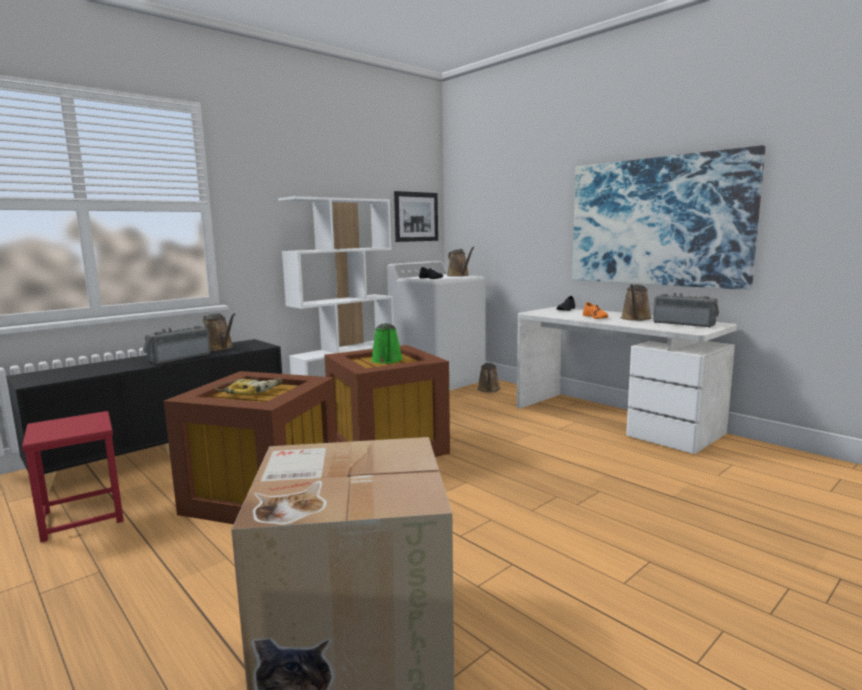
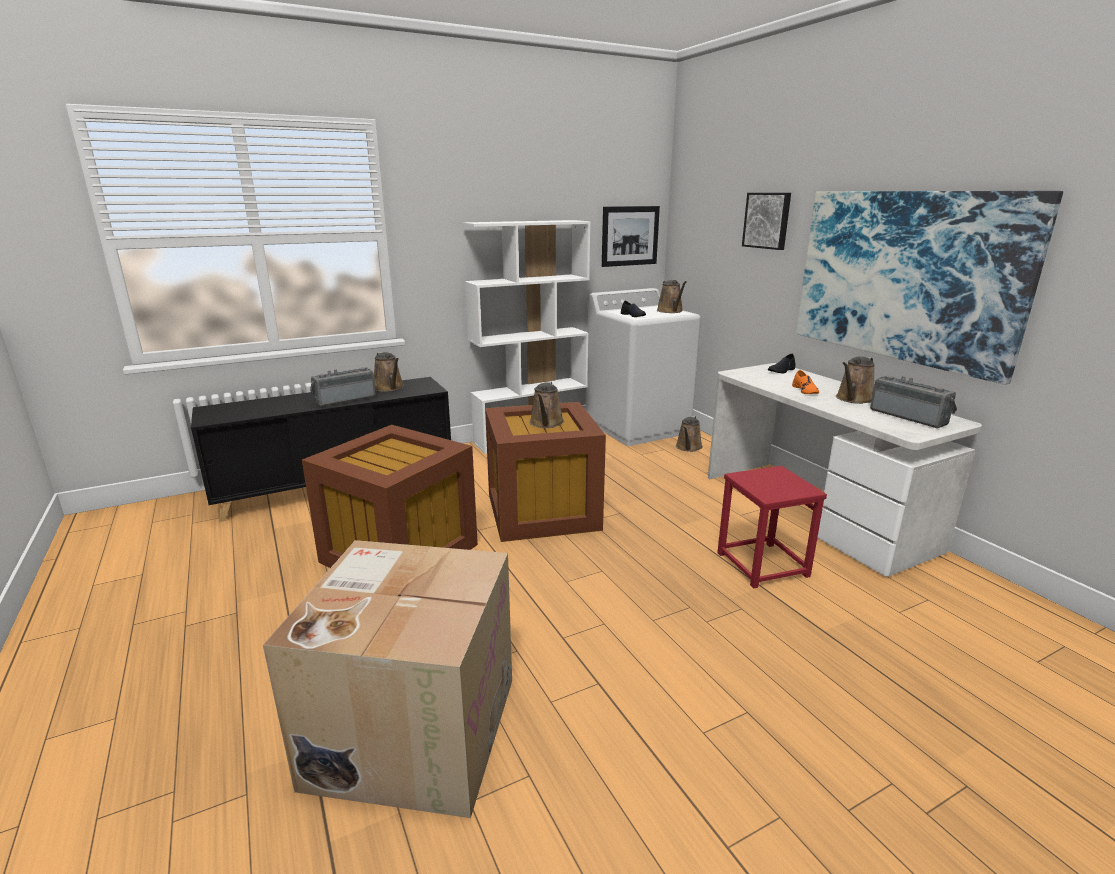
camera: 15 degrees right, 10 degrees up
red stool [22,411,124,542] -> red stool moved to [717,466,827,588]
power drill [215,378,282,395] -> none
green watering can [371,323,403,364] -> brown watering can [529,382,564,428]
none -> picture [742,193,791,250]

